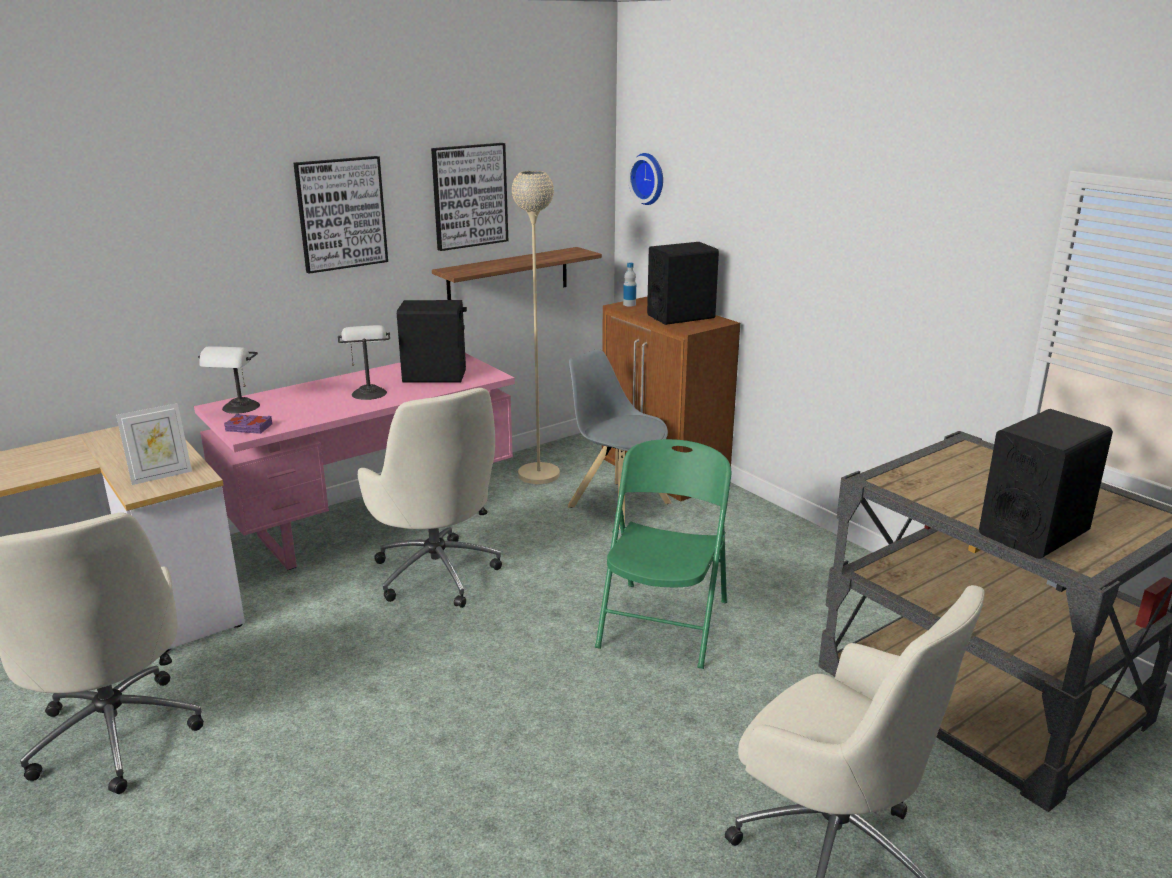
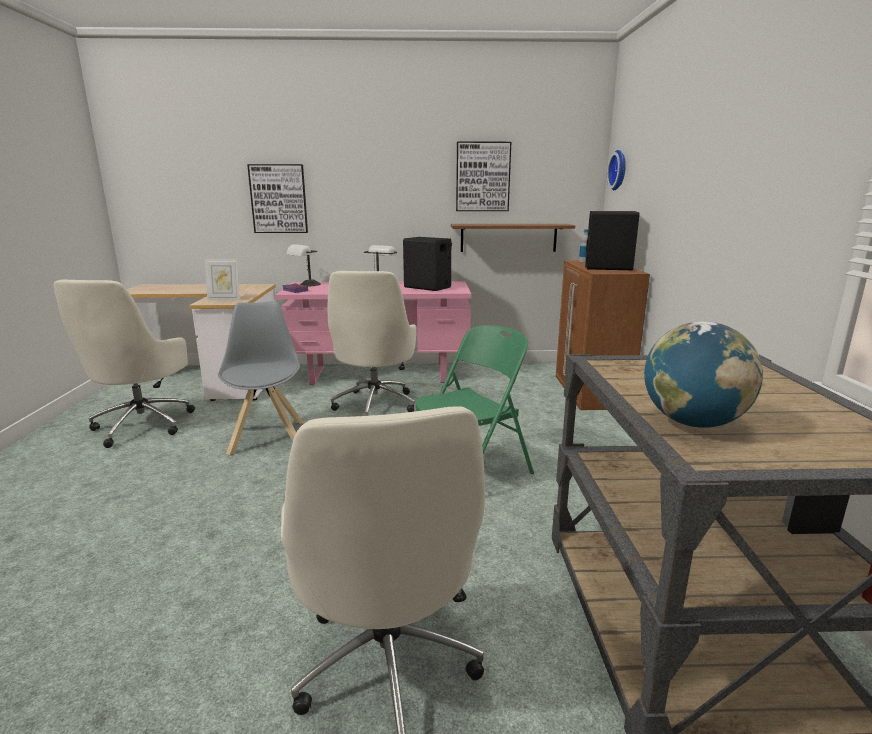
camera: 35 degrees right, 5 degrees down
picture [293,156,388,274] -> picture moved to [247,164,308,233]
beige floor lamp [512,171,560,484] -> none
grey chair [568,349,671,530] -> grey chair moved to [218,301,304,456]
black speaker [979,409,1113,559] -> globe [644,321,763,428]

